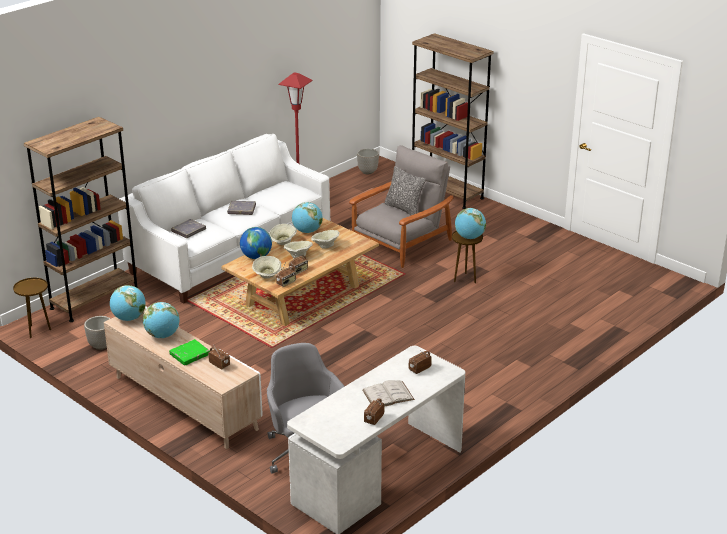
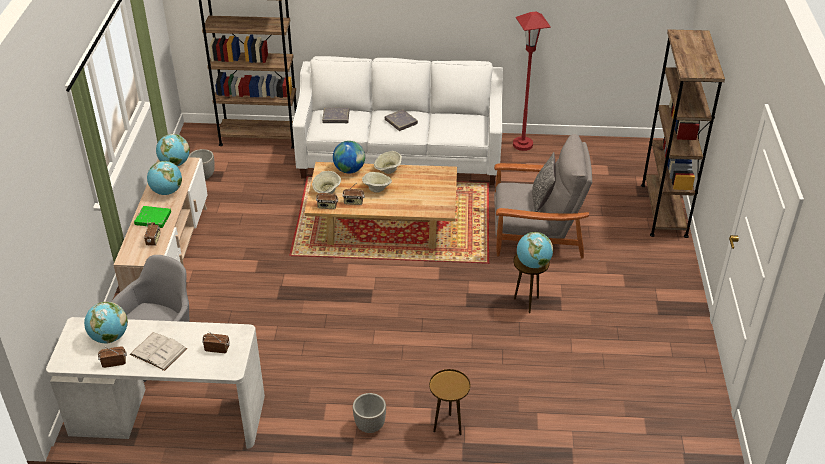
camera: 50 degrees right, 10 degrees up
brown side table [13,278,51,338] -> brown side table moved to [429,369,470,435]
globe [292,202,323,233] -> globe moved to [84,302,128,344]
beige bowl [311,230,340,249] -> none
planter [357,148,379,174] -> planter moved to [353,393,386,433]

